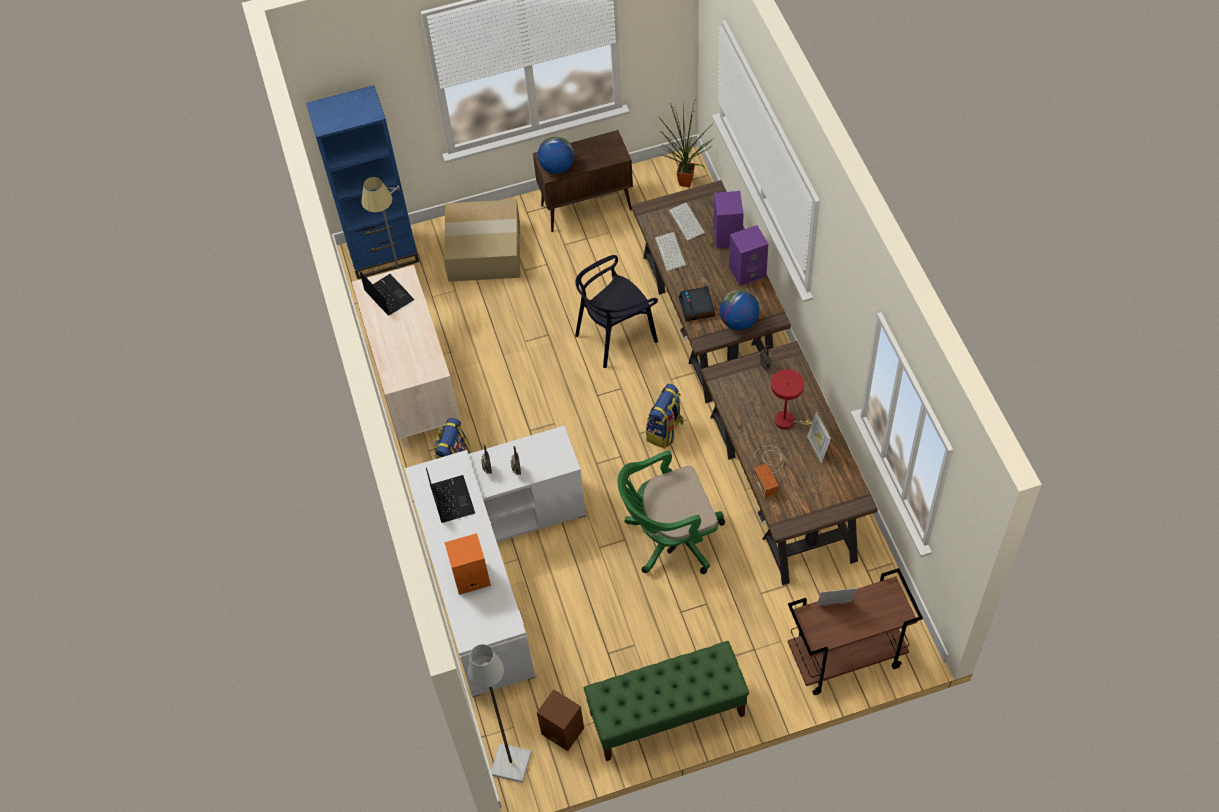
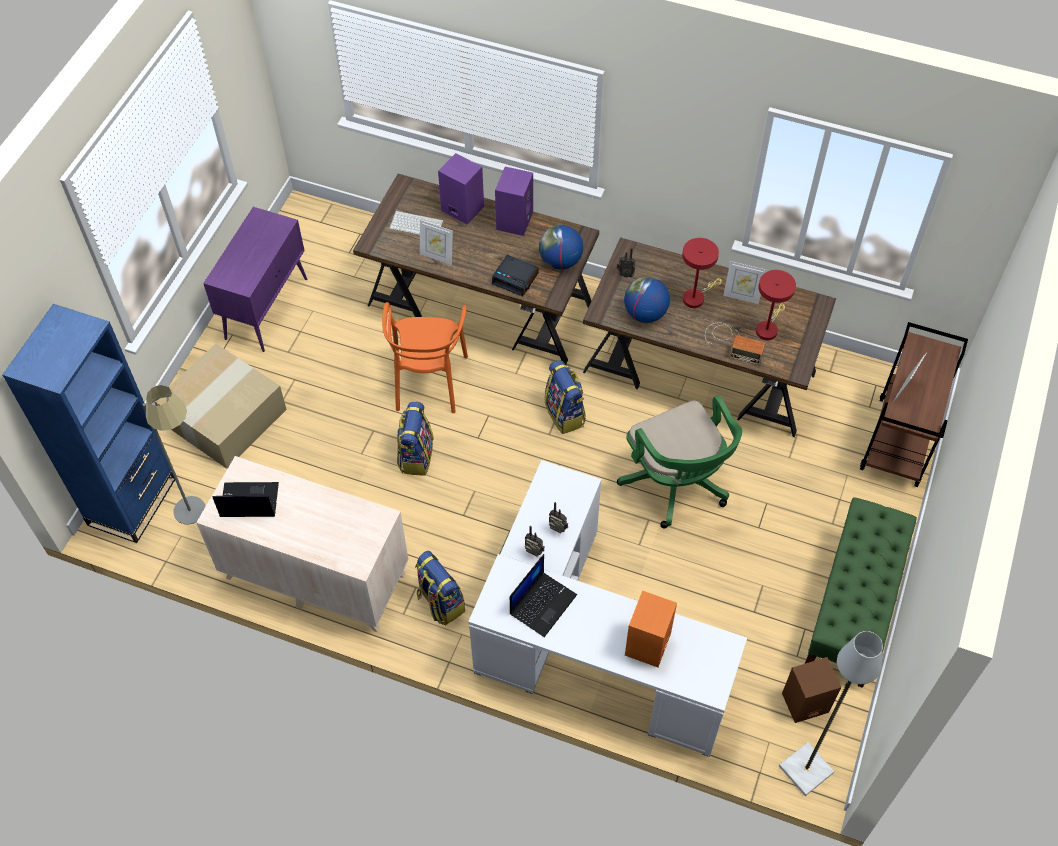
camera: 55 degrees left, 0 degrees up
laptop [426,467,475,523] -> laptop turned 105 degrees clockwise [510,554,577,637]
brown cabinet [533,130,633,232] -> purple cabinet [203,207,307,352]
globe [538,136,574,174] -> globe moved to [624,277,670,323]
black chair [575,255,658,368] -> orange chair [382,302,468,413]
green office chair [618,451,725,574] -> green office chair turned 45 degrees counterclockwise [617,395,742,529]
keyboard [655,232,687,271] -> picture frame [420,220,453,265]
potted plant [659,98,713,187] -> none
none -> backpack [397,402,434,475]
none -> red table lamp [756,270,796,340]

